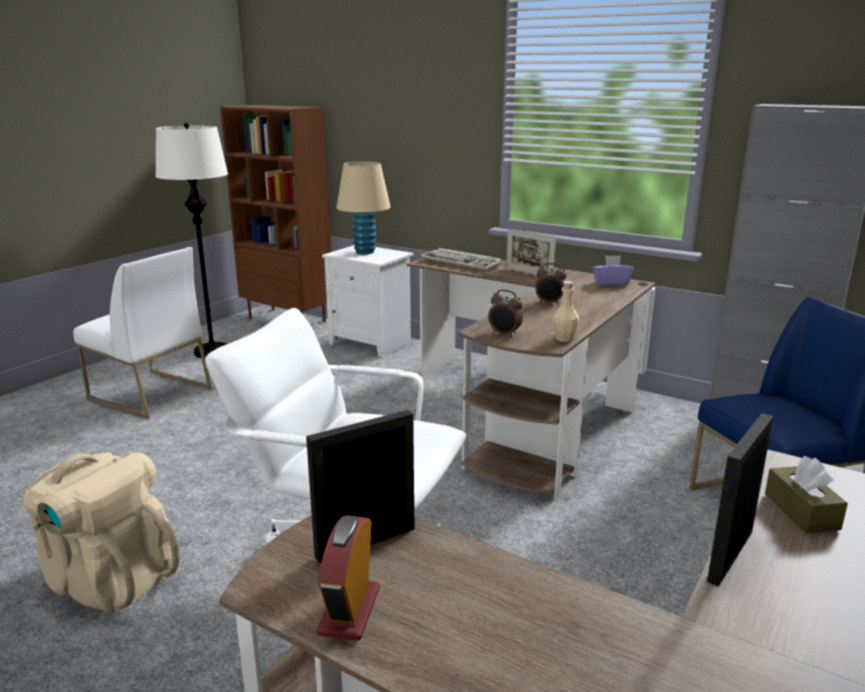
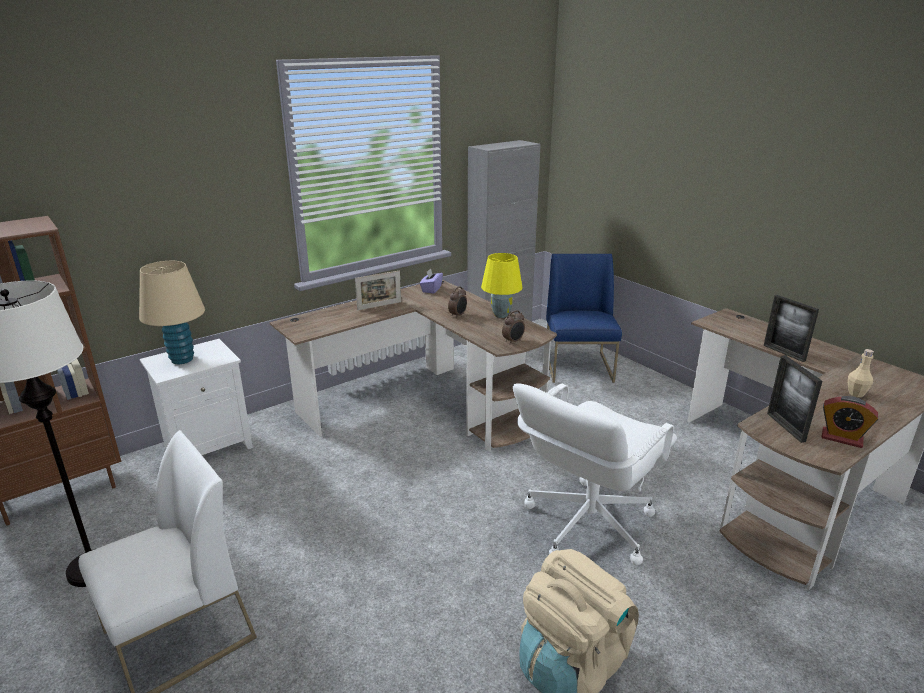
camera: 70 degrees left, 5 degrees up
keyboard [419,248,501,270] -> none
beige bottle [552,281,579,342] -> beige bottle moved to [848,349,874,397]
brown tissue box [765,456,848,533] -> none
none -> yellow table lamp [481,253,523,318]

